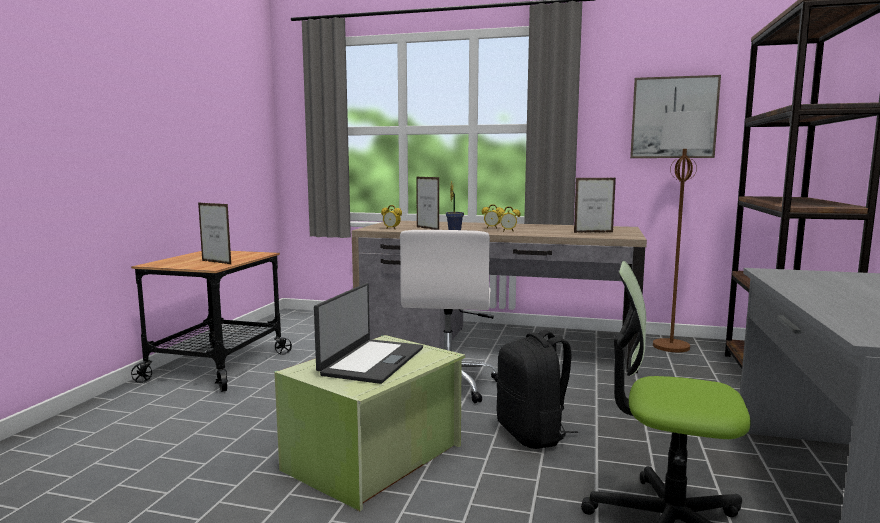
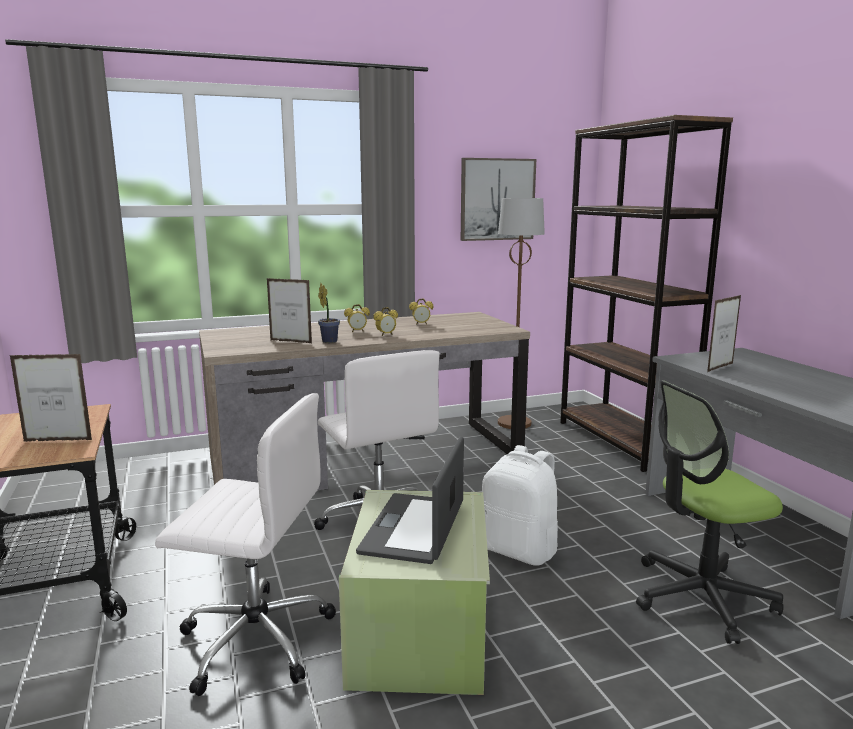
camera: 35 degrees left, 5 degrees up
laptop [314,283,423,384] -> laptop turned 150 degrees counterclockwise [356,437,464,564]
alarm clock [381,205,402,229] -> alarm clock moved to [409,299,433,325]
black backpack [497,330,578,449] -> white backpack [482,445,558,566]
picture frame [574,178,616,233] -> picture frame moved to [707,295,741,372]
none -> white office chair [155,393,336,696]

